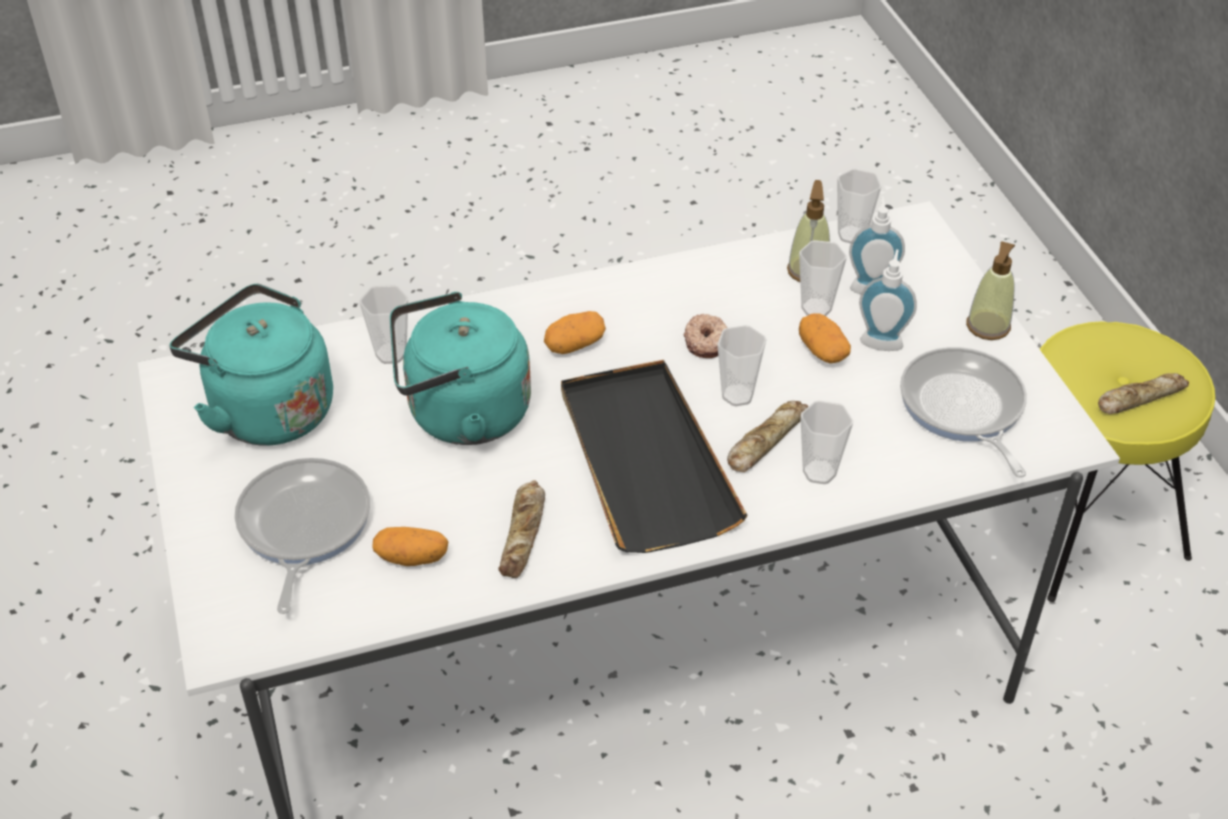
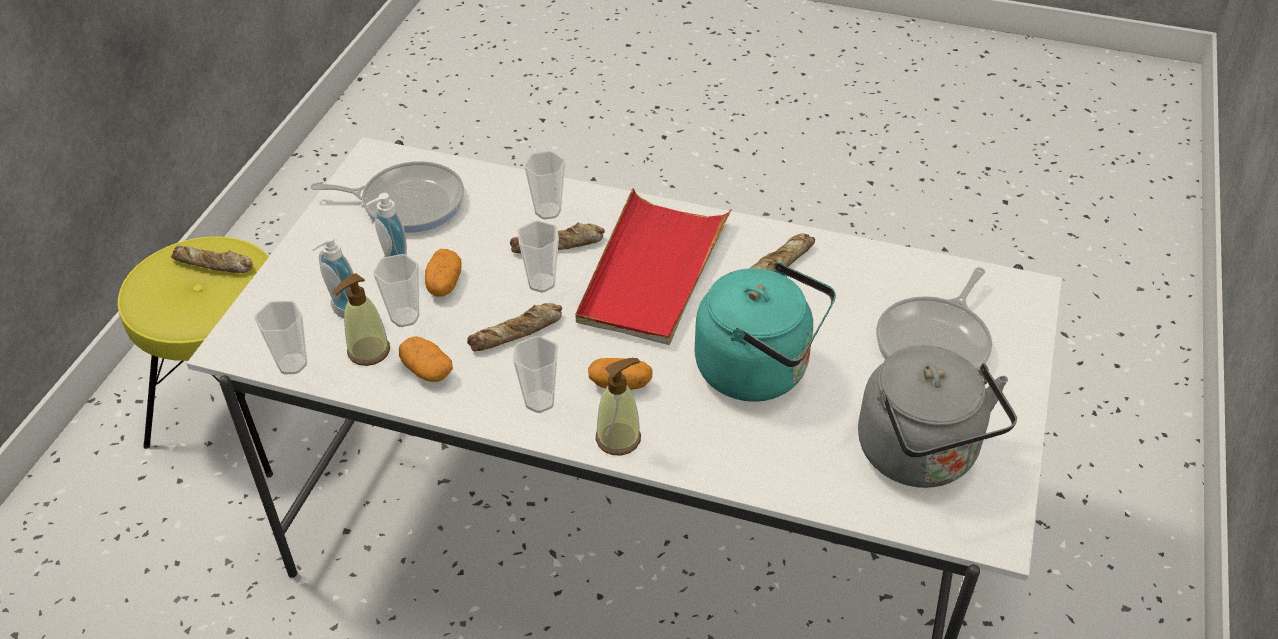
camera: 145 degrees left, 0 degrees up
turquoise kettle [169,284,333,446] -> grey kettle [858,345,1017,488]
cup [359,285,408,364] -> cup moved to [513,336,558,413]
potato [372,527,448,566] -> potato moved to [399,336,453,382]
black tray [561,360,747,553] -> red tray [576,188,732,345]
donut [684,314,727,358] -> bread [467,303,562,351]
frying pan [900,347,1027,477] -> frying pan turned 105 degrees counterclockwise [311,161,464,233]
soap dispenser [966,241,1015,340] -> soap dispenser moved to [596,358,641,456]

